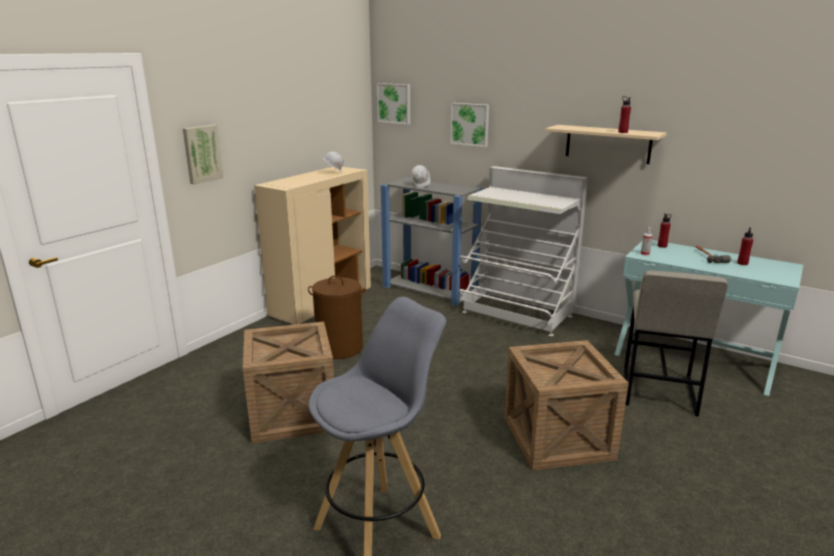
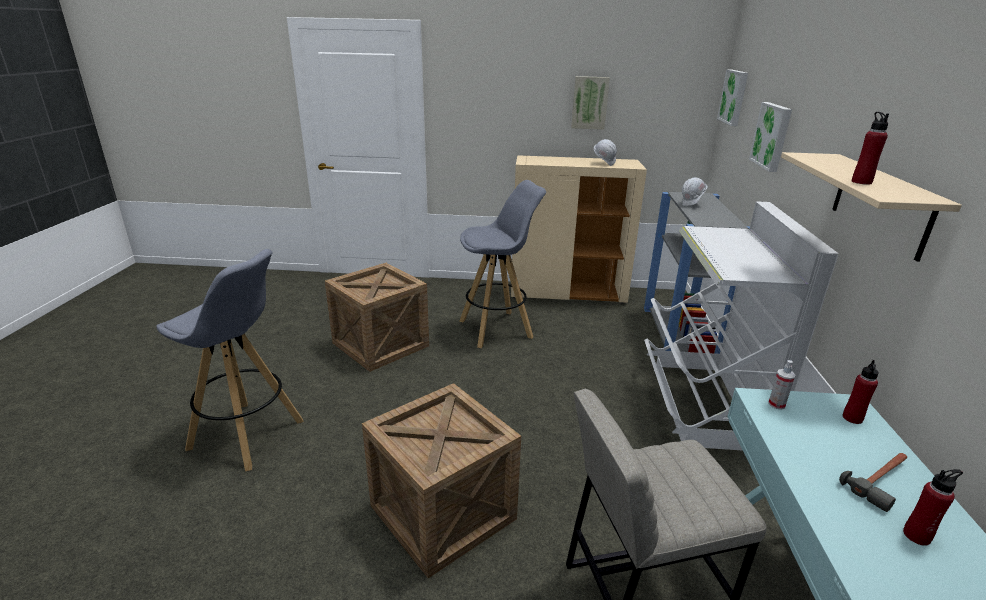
camera: 60 degrees right, 5 degrees up
picture [183,125,223,184] -> picture moved to [571,76,610,130]
brown laundry basket [308,275,367,359] -> grey stool [459,180,546,348]

